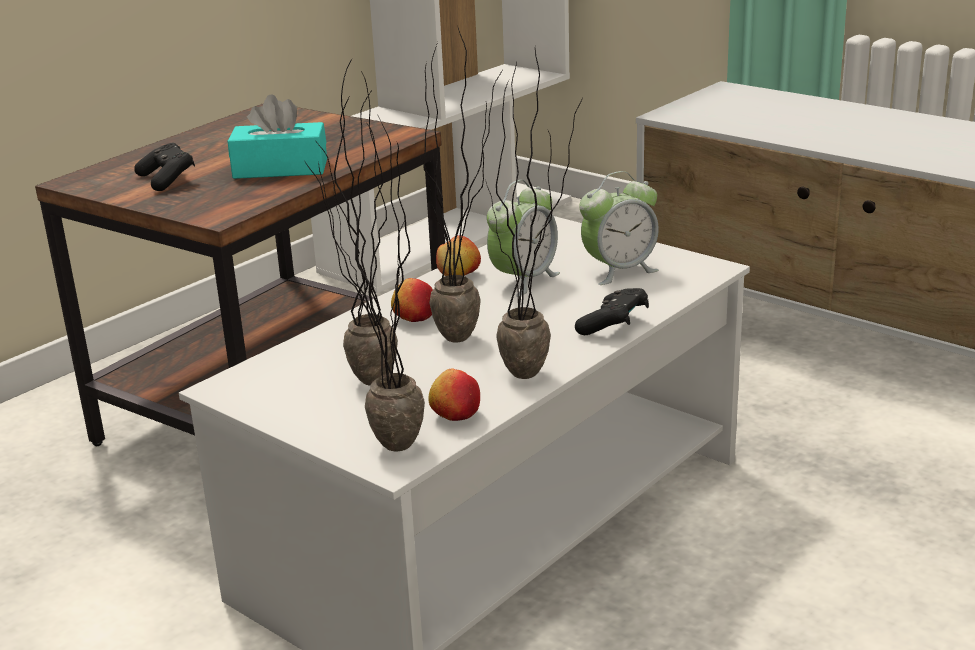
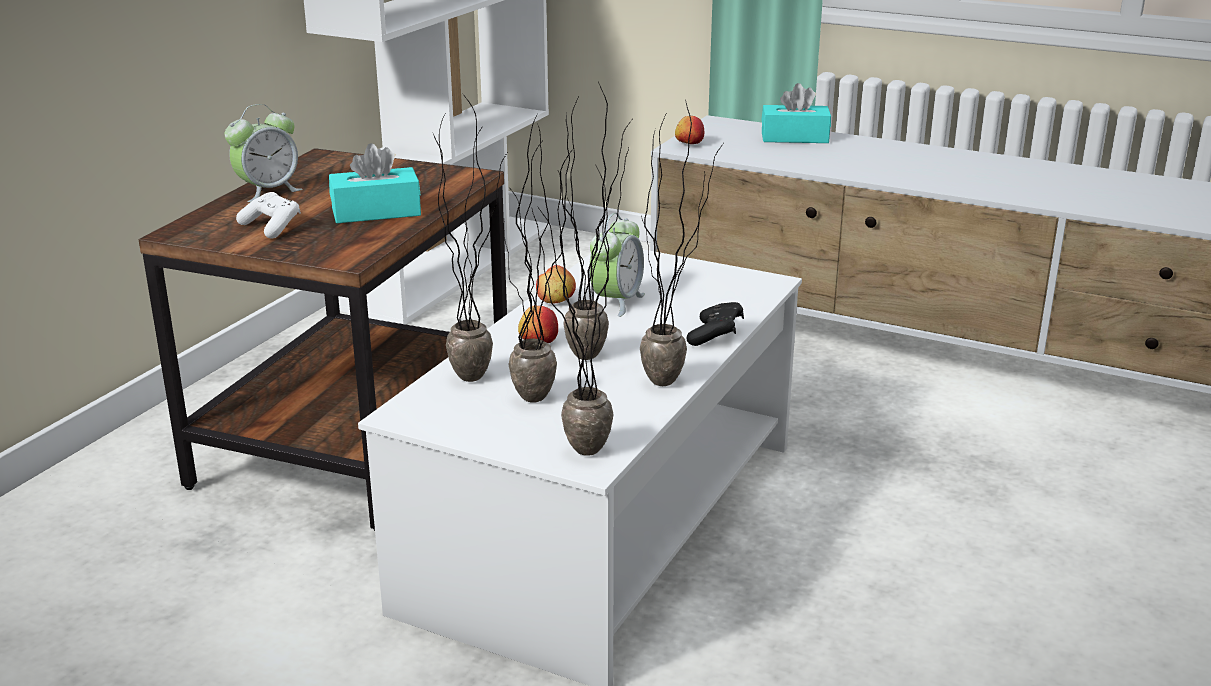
camera: 15 degrees left, 0 degrees up
black game controller [134,143,195,191] -> white game controller [236,192,301,238]
apple [428,369,480,421] -> apple moved to [675,116,704,144]
alarm clock [579,171,659,285] -> alarm clock moved to [225,104,303,202]
none -> potted plant [433,93,508,382]
none -> turquoise tissue box [762,83,831,143]

